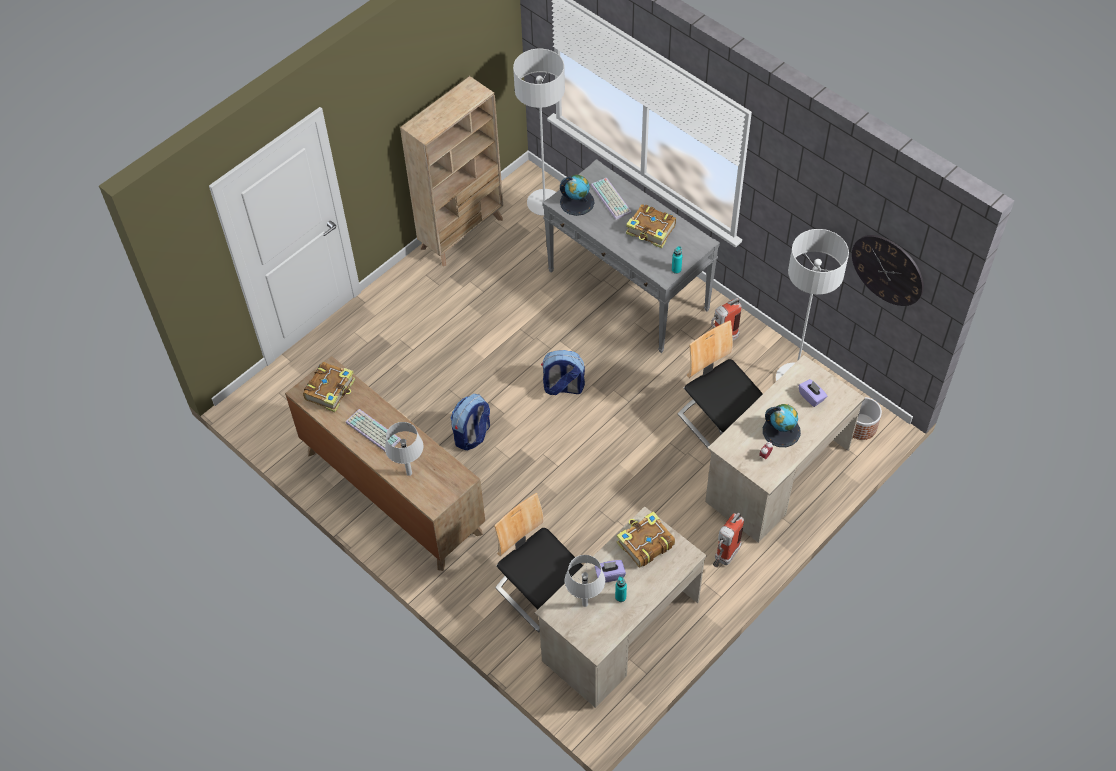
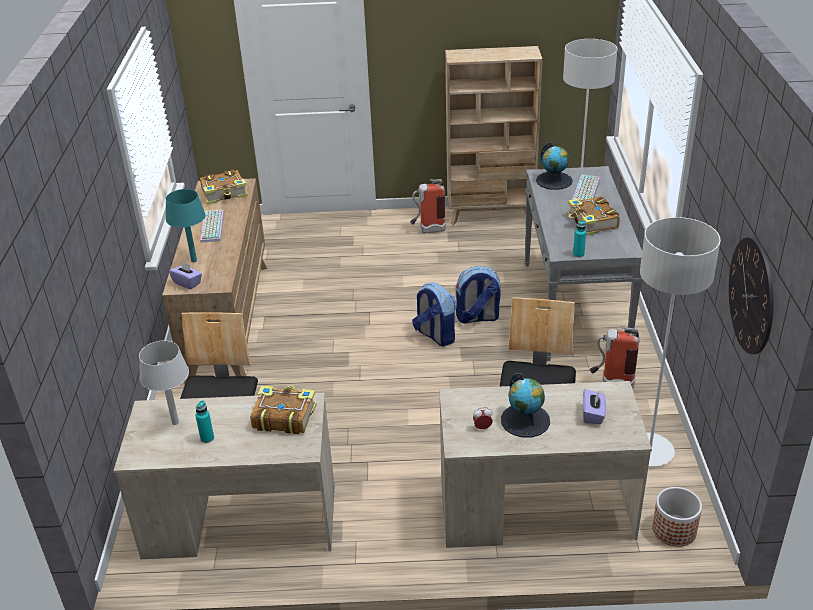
camera: 45 degrees right, 20 degrees down
grey table lamp [385,422,423,476] -> turquoise table lamp [165,189,206,262]
backpack [450,394,490,451] -> backpack moved to [456,266,500,324]
purple tissue box [595,560,626,583] -> purple tissue box moved to [169,261,202,289]
fire extinguisher [713,512,744,567] -> fire extinguisher moved to [410,179,446,233]

